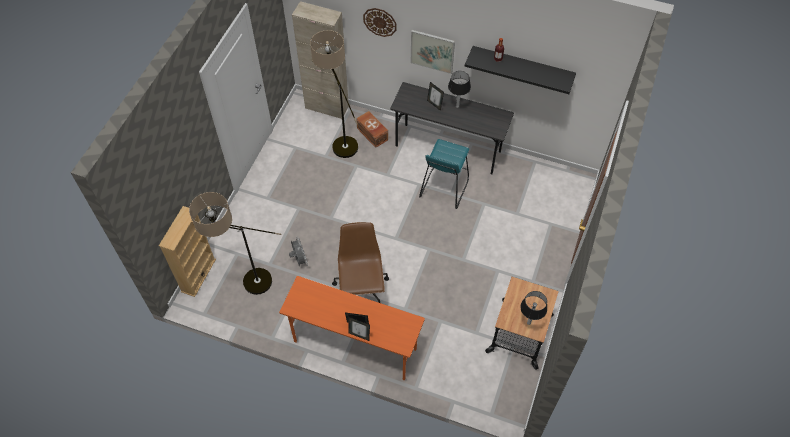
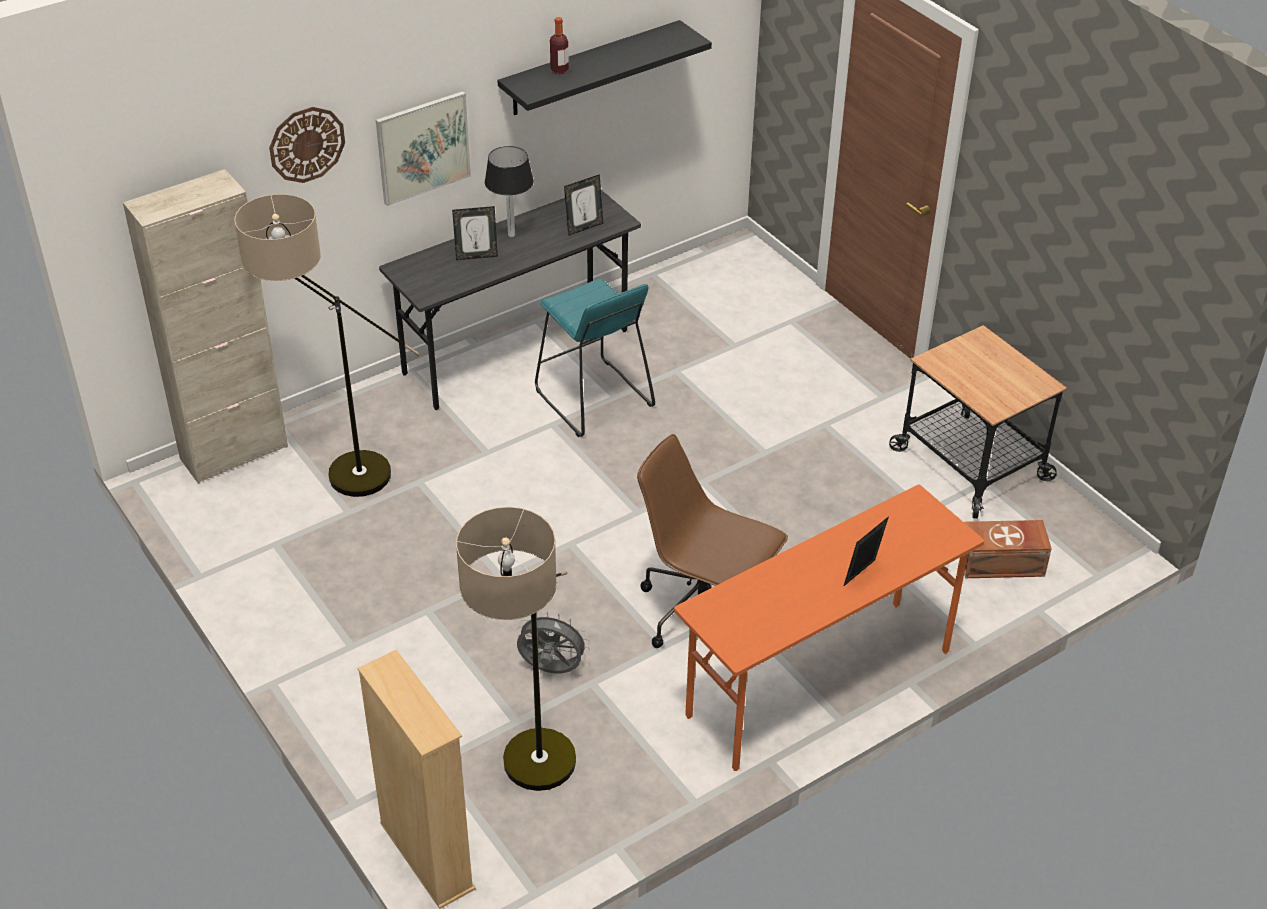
camera: 55 degrees left, 15 degrees down
picture frame [349,317,370,341] -> picture frame moved to [564,174,603,236]
brown storage box [356,111,388,148] -> brown storage box moved to [964,520,1052,578]
table lamp [520,291,547,325] -> none

